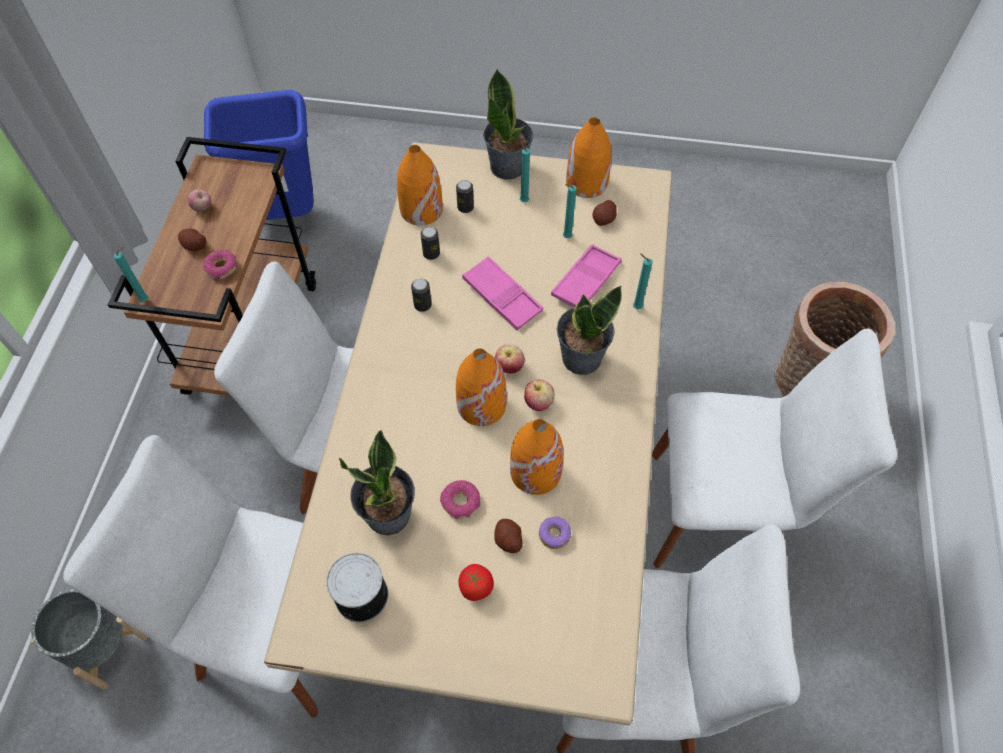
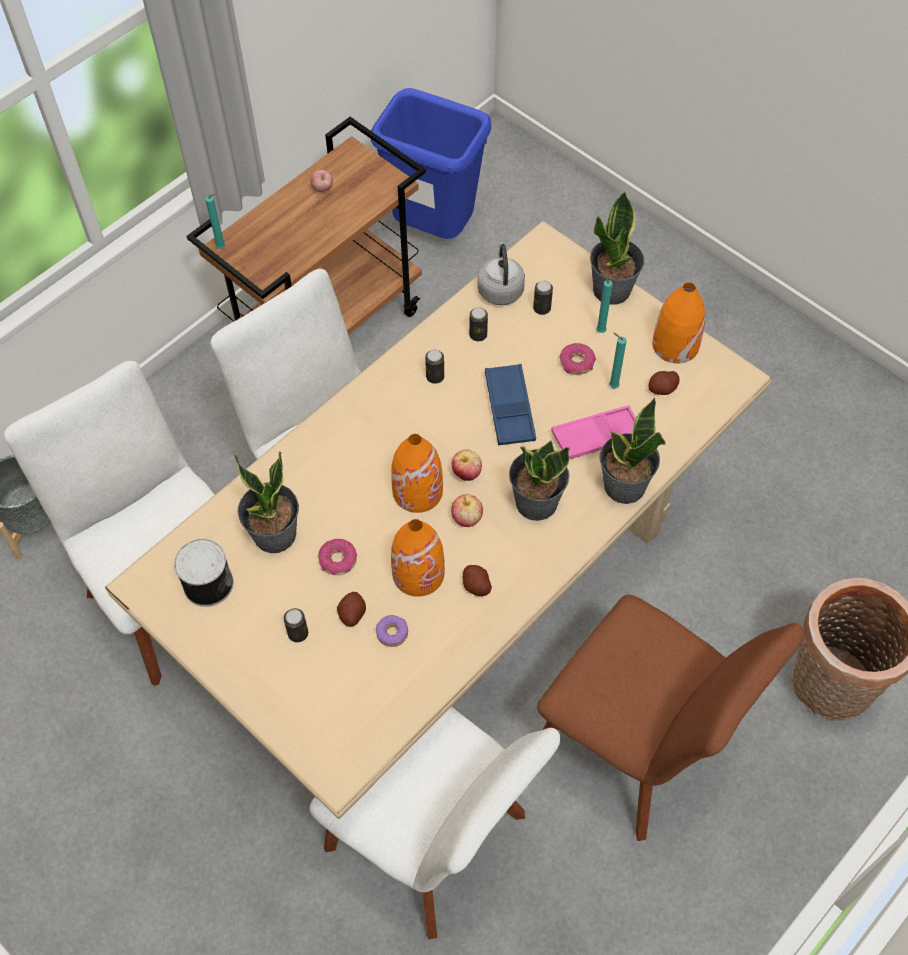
camera: 35 degrees right, 0 degrees up
potato [178,228,207,251] -> potato moved to [463,565,492,596]
donut [203,250,238,280] -> donut moved to [559,343,596,375]
orange vase [397,145,443,226] -> grey kettle [477,242,525,305]
tomato [458,564,494,601] -> can [284,608,308,642]
pink tray [462,256,543,330] -> blue tray [485,364,536,446]
turquoise candle [633,254,653,310] -> potted plant [599,397,666,504]
white chair [652,329,897,568] -> brown chair [537,595,804,841]

